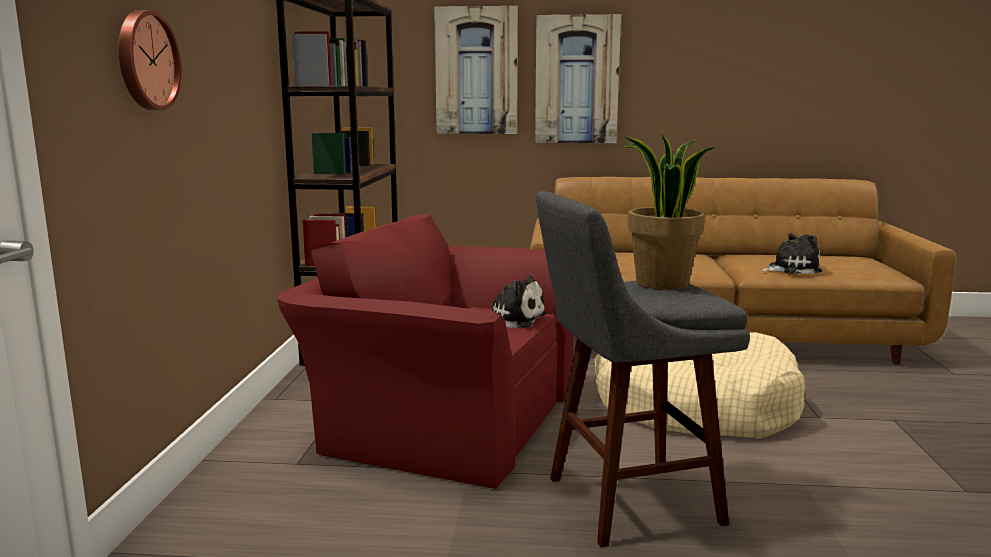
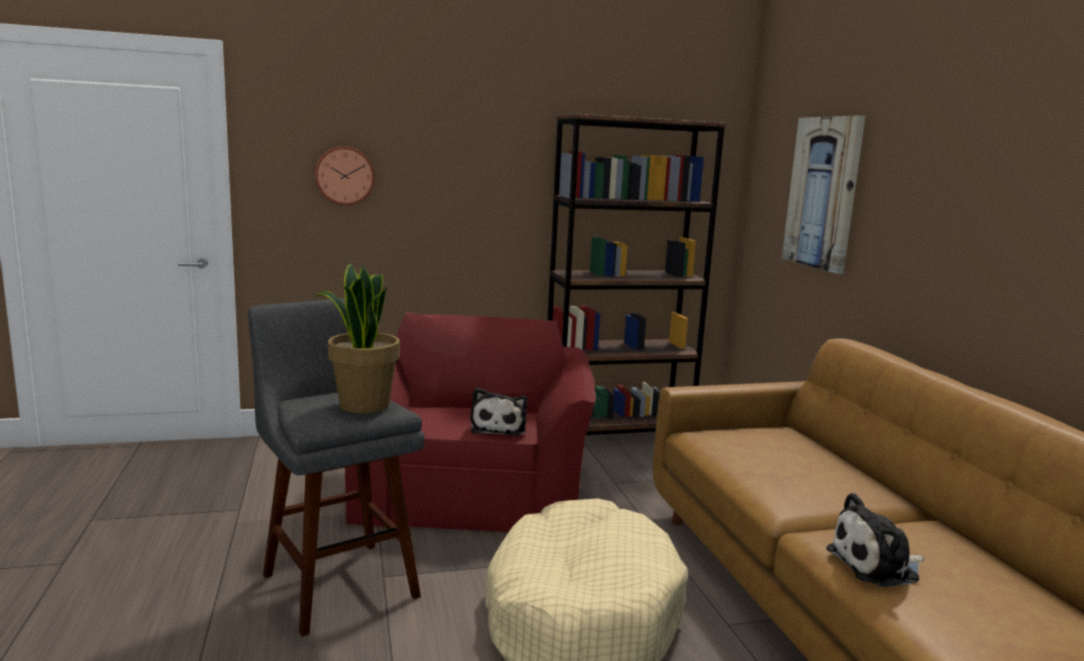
camera: 70 degrees right, 0 degrees up
picture [535,14,621,143] -> none
plush toy [761,233,822,274] -> plush toy turned 105 degrees clockwise [826,493,925,587]

